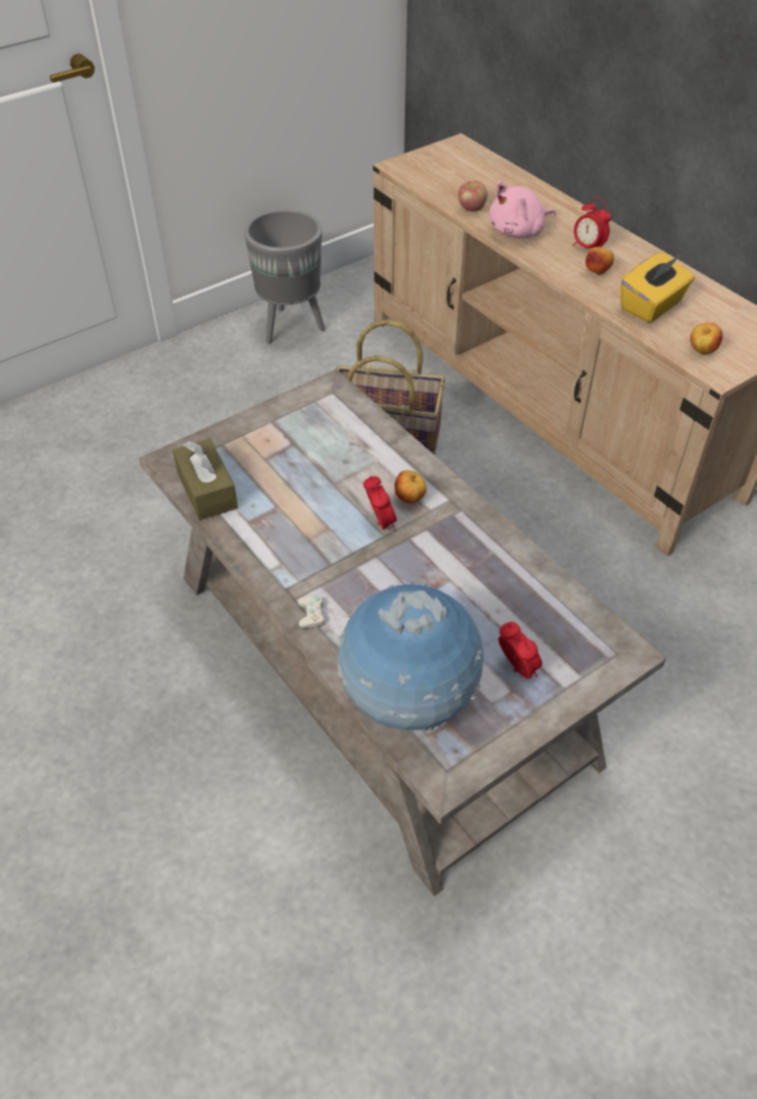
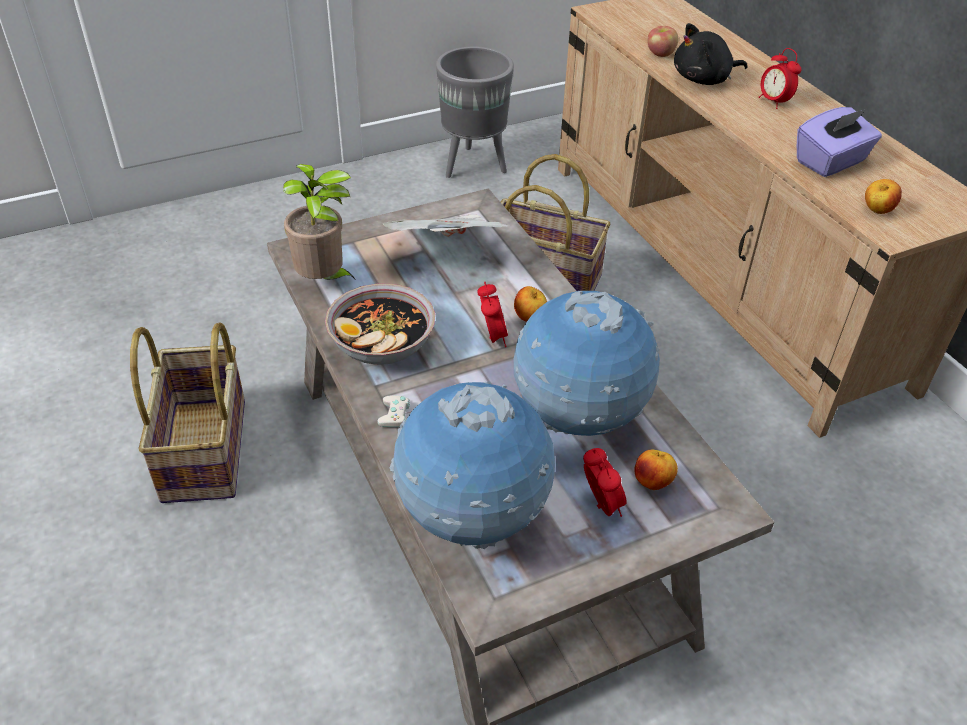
camera: 10 degrees right, 5 degrees down
brown tissue box [173,438,238,520] -> potted plant [283,164,356,280]
pink plush toy [489,181,557,238] -> black plush toy [674,23,748,85]
apple [585,246,614,274] -> apple moved to [634,450,678,490]
yellow tissue box [620,252,695,323] -> purple tissue box [797,107,882,177]
none -> basket [130,322,245,503]
none -> bowl [325,283,435,365]
none -> newspaper [383,215,510,237]
none -> globe [514,291,660,436]

